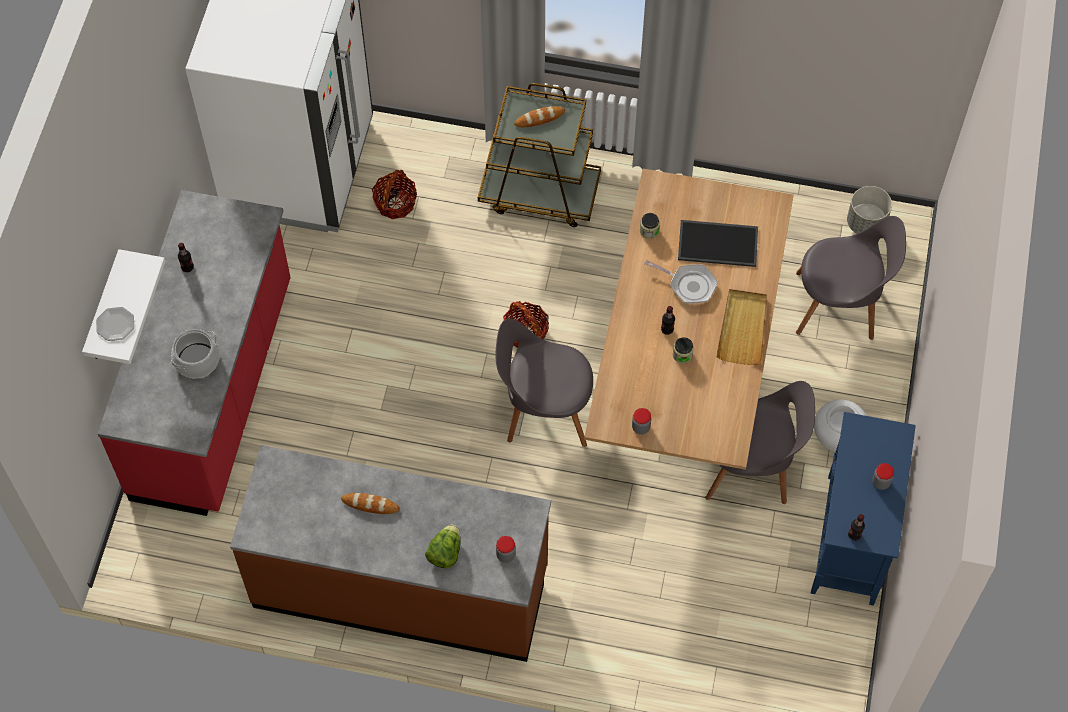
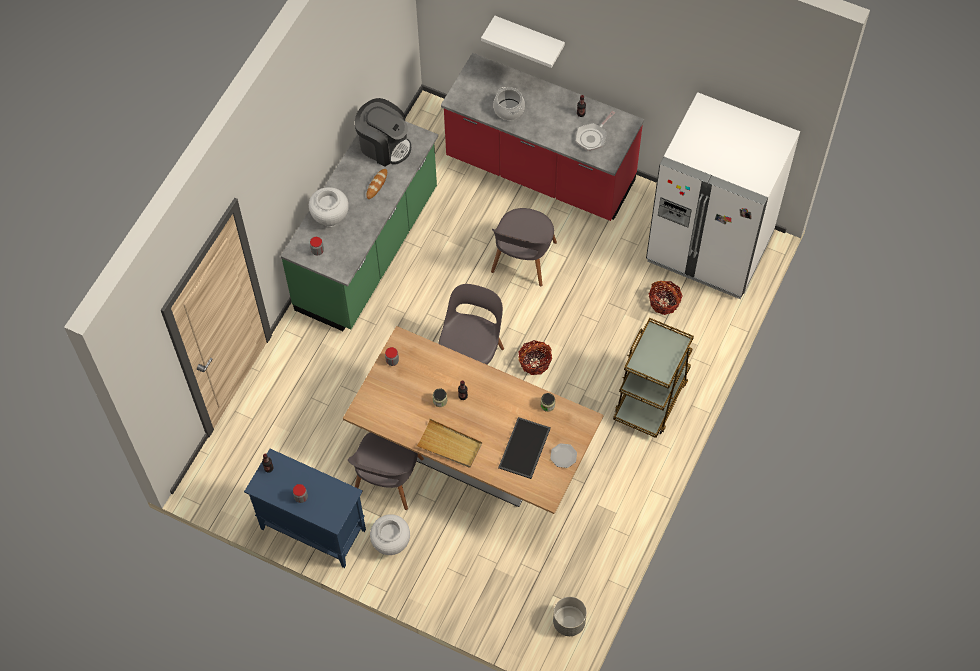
camera: 105 degrees right, 0 degrees up
plate [96,307,134,341] -> plate moved to [550,443,577,468]
brown counter [230,445,551,662] -> green counter [281,121,438,331]
lettuce [425,525,461,569] -> white vase [309,187,349,227]
bread [514,106,565,127] -> none
frying pan [644,260,718,304] -> frying pan moved to [576,111,615,151]
grey chair [796,216,906,340] -> grey chair moved to [491,208,557,286]
none -> coffee machine [355,98,411,167]

